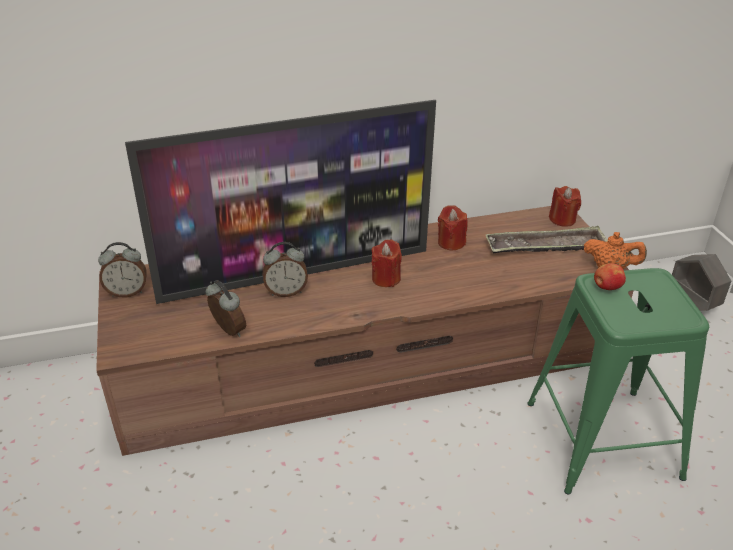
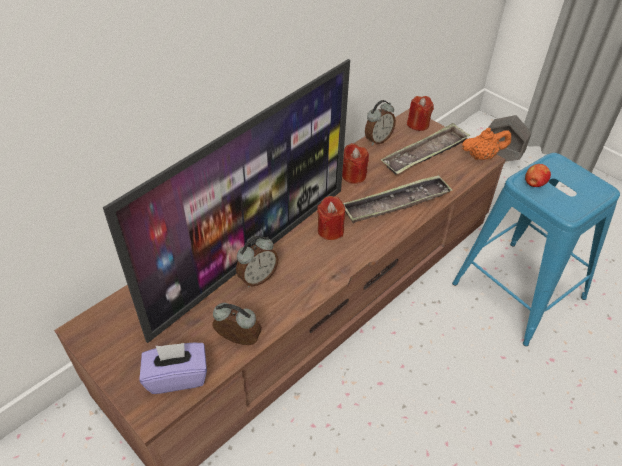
camera: 30 degrees left, 10 degrees up
alarm clock [98,242,147,297] -> alarm clock moved to [365,100,396,146]
green stool [527,268,709,494] -> blue stool [452,153,620,346]
none -> purple tissue box [139,343,207,394]
none -> tray [343,175,453,223]

